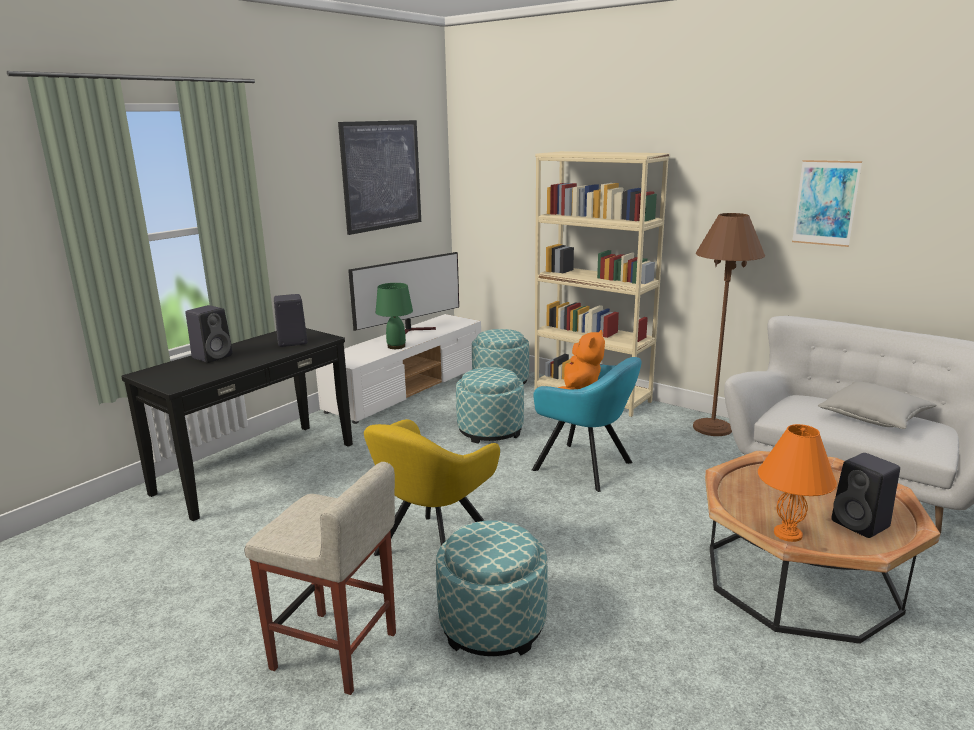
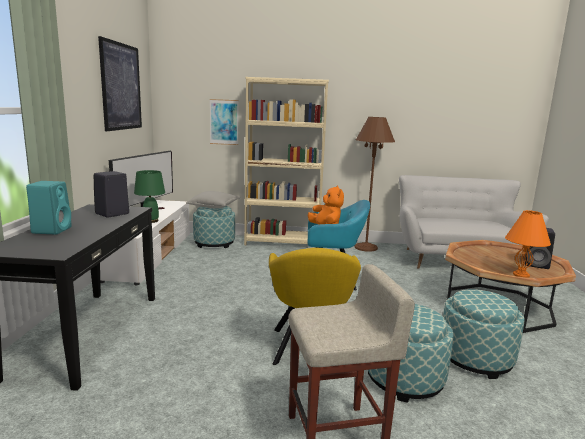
camera: 35 degrees left, 5 degrees down
black speaker [186,305,233,363] -> turquoise speaker [26,181,72,234]
ottoman [456,367,524,444] -> ottoman moved to [443,289,525,379]
picture [792,160,862,247] -> picture moved to [210,99,239,145]
grey pillow [818,381,937,429] -> grey pillow moved to [186,191,241,208]

